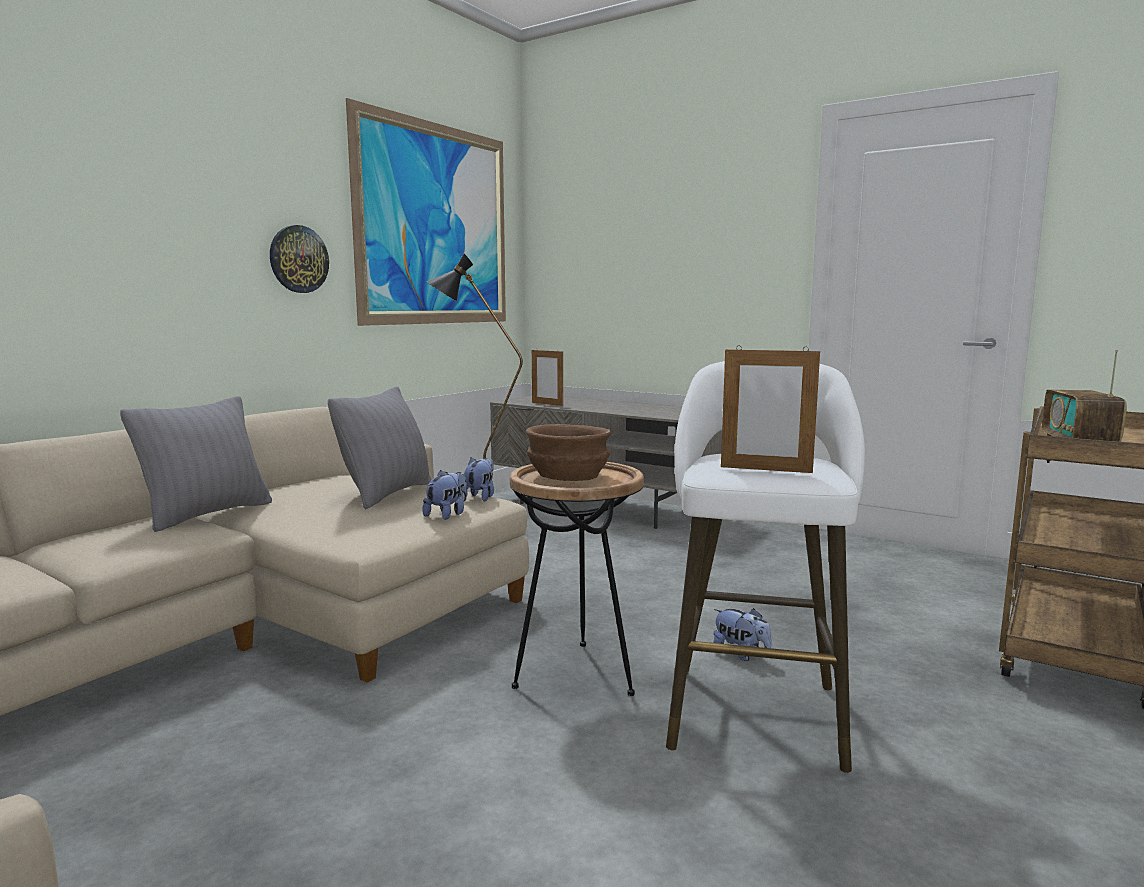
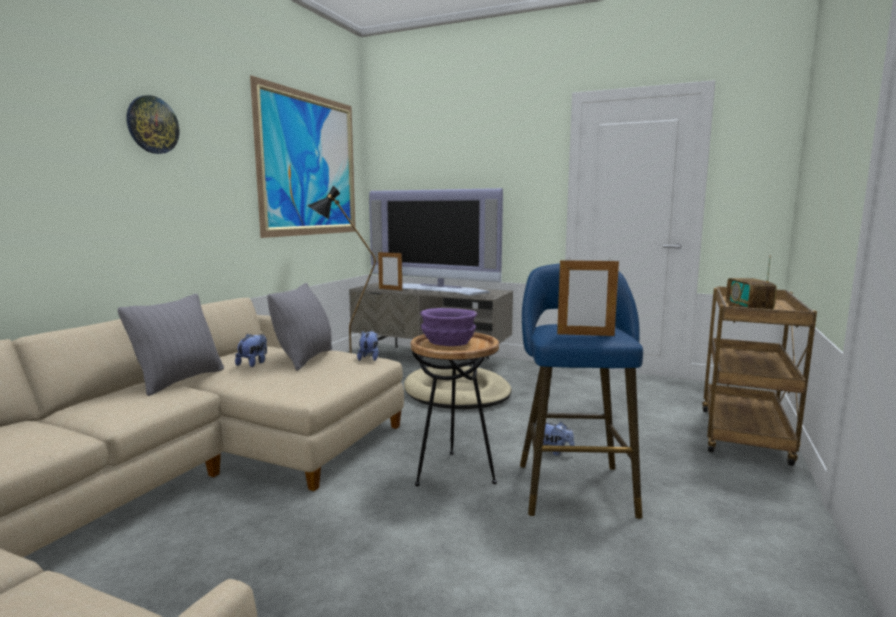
camera: 10 degrees left, 0 degrees up
wall clock [270,225,329,293] -> wall clock moved to [127,95,179,154]
plush toy [422,470,467,520] -> plush toy moved to [235,333,267,367]
brown bowl [525,424,611,481] -> purple bowl [421,308,477,346]
white stool [666,361,865,773] -> blue stool [520,263,643,519]
none -> television [369,188,503,295]
none -> beige dog bed [404,366,512,409]

